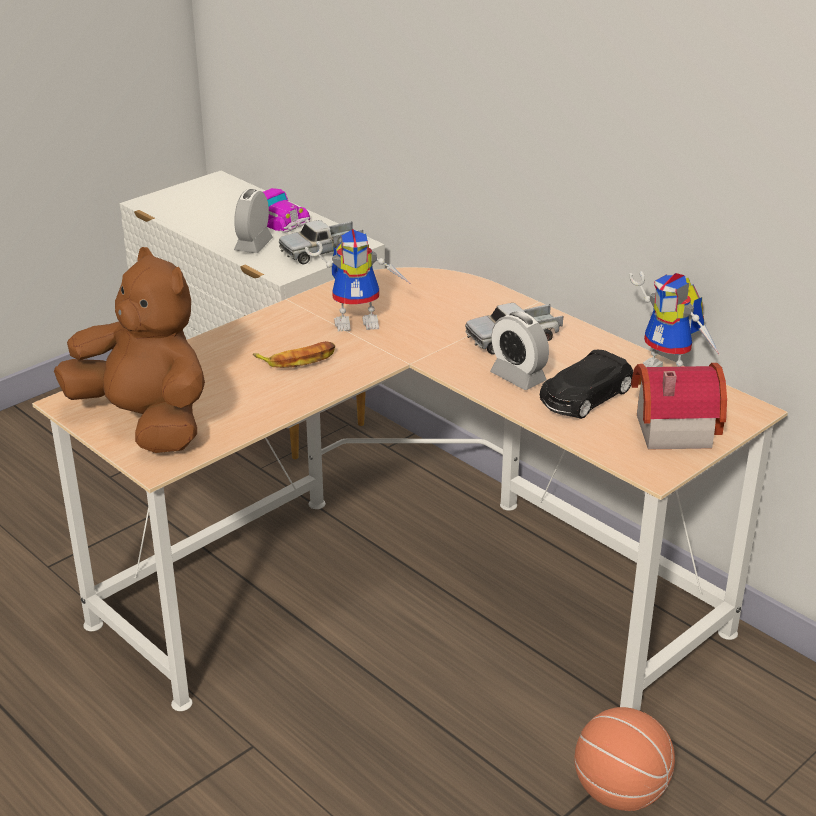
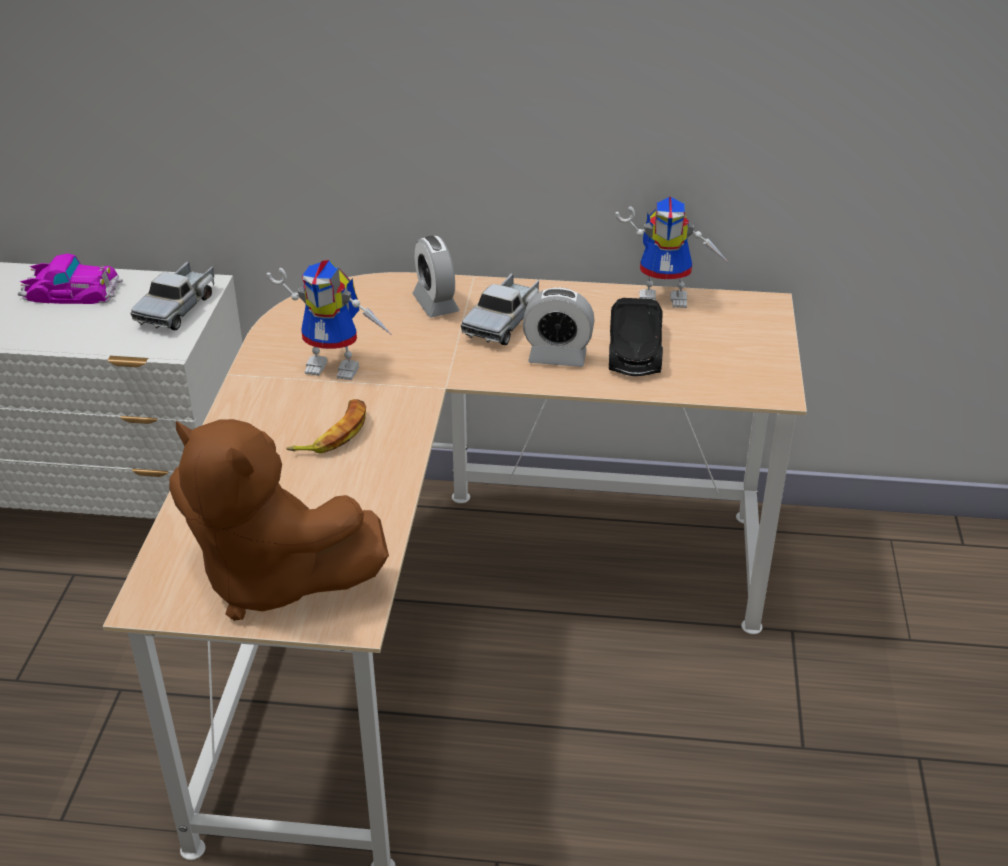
camera: 40 degrees left, 5 degrees up
brown plush toy [54,247,205,453] -> brown plush toy turned 150 degrees counterclockwise [169,419,389,621]
alarm clock [234,189,273,253] -> alarm clock moved to [412,236,460,318]
toy robot [305,229,412,331] -> toy robot turned 60 degrees clockwise [267,260,393,380]
basketball [575,707,675,811] -> none
toy house [631,363,727,450] -> none

